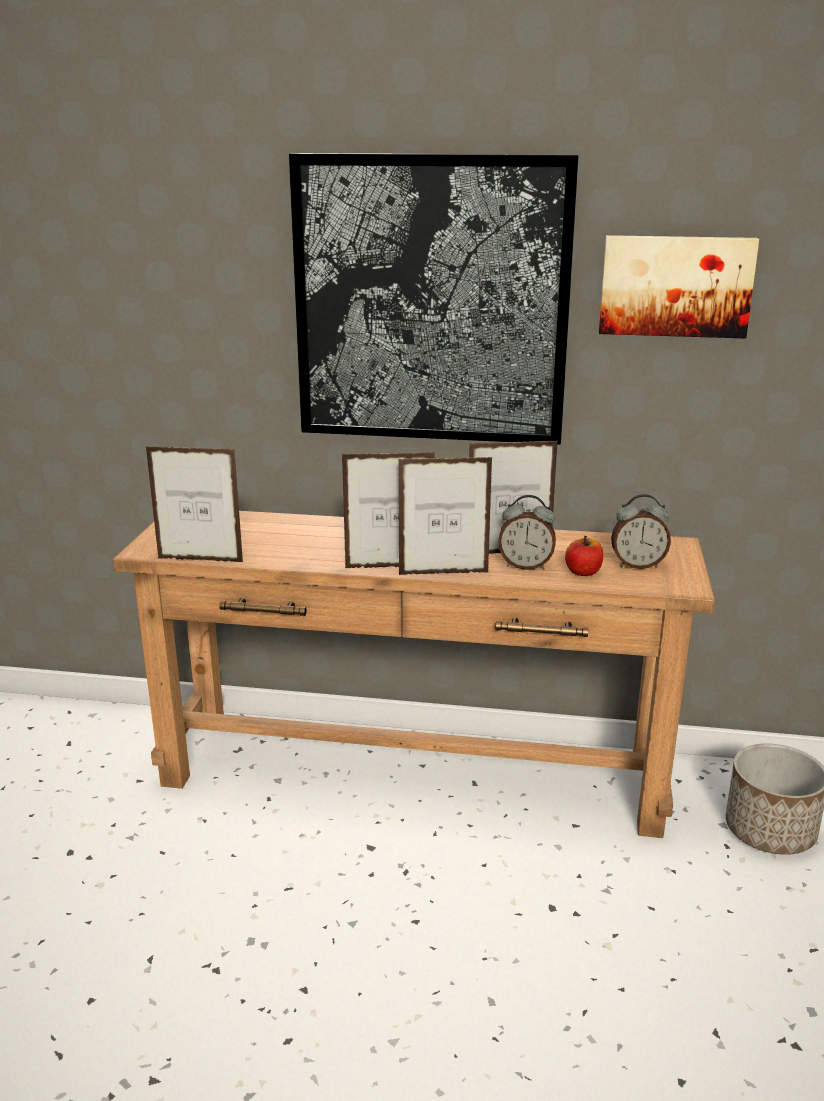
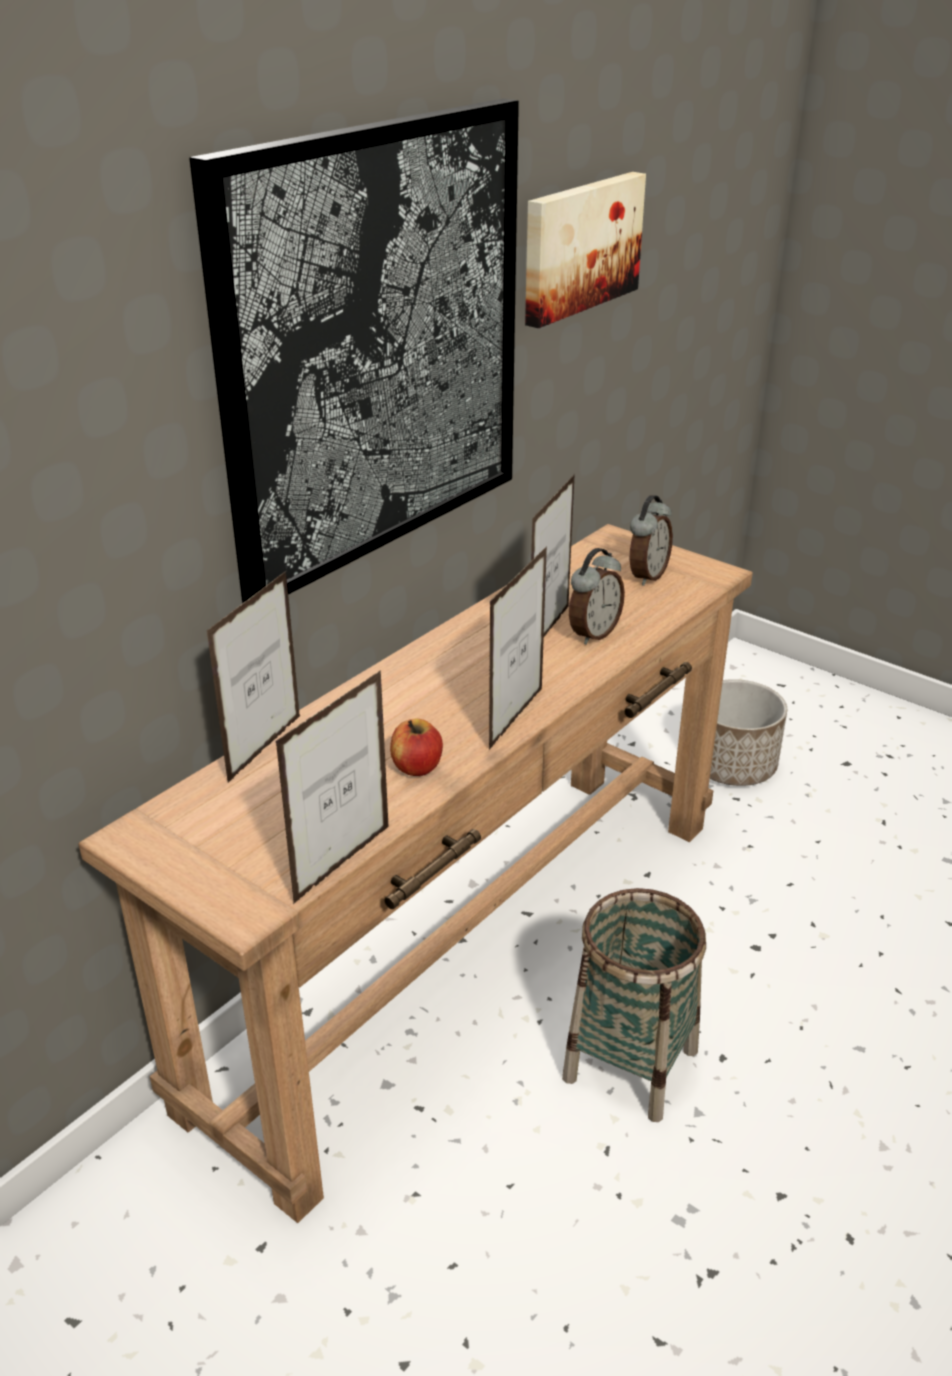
camera: 60 degrees left, 10 degrees up
picture frame [398,457,493,575] -> picture frame moved to [207,571,300,783]
apple [565,536,604,576] -> apple moved to [390,719,443,776]
none -> basket [562,888,706,1122]

